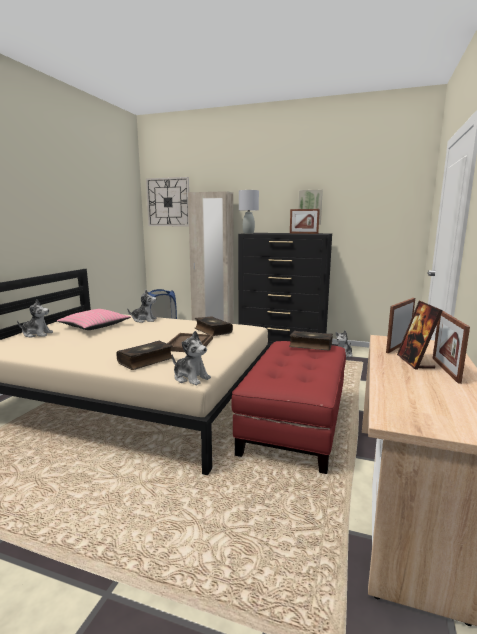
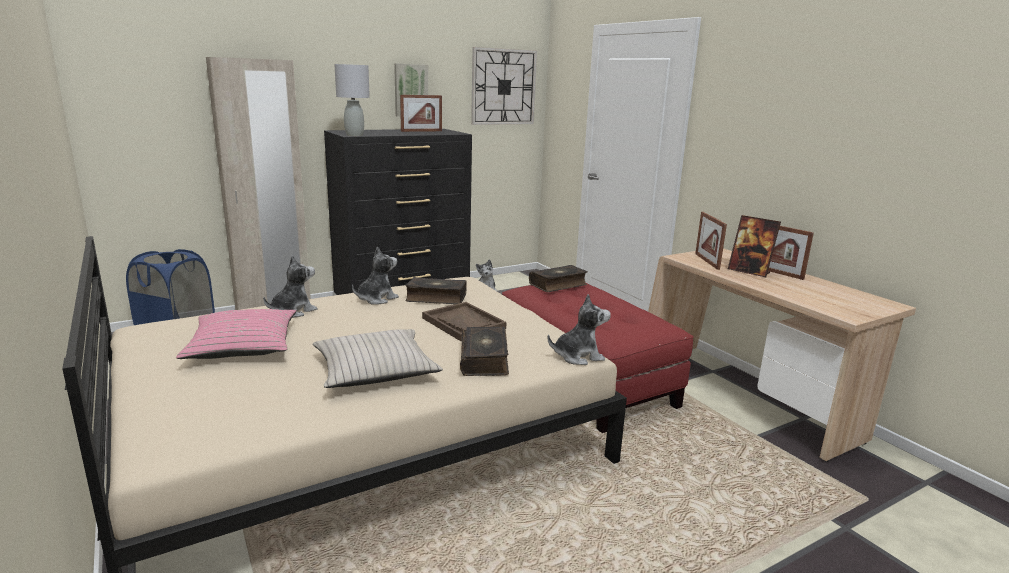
camera: 50 degrees left, 5 degrees up
plush toy [17,299,53,338] -> plush toy moved to [352,246,399,305]
wall clock [146,177,189,226] -> wall clock moved to [471,47,537,125]
none -> beige pillow [313,329,443,388]

